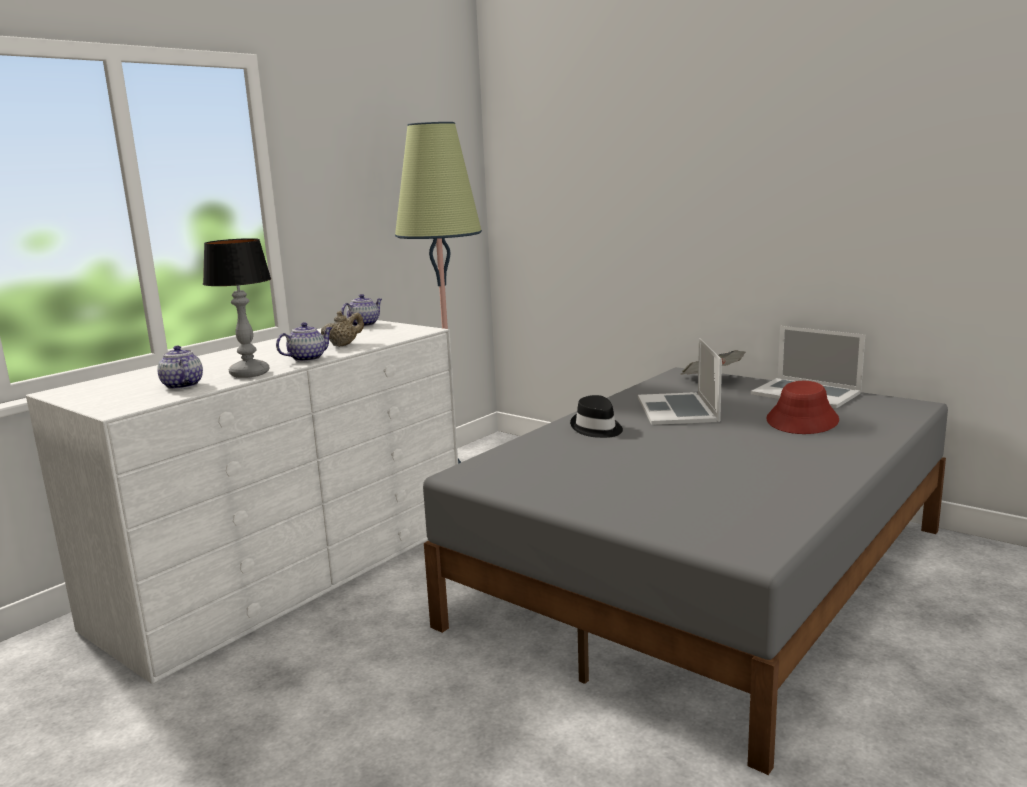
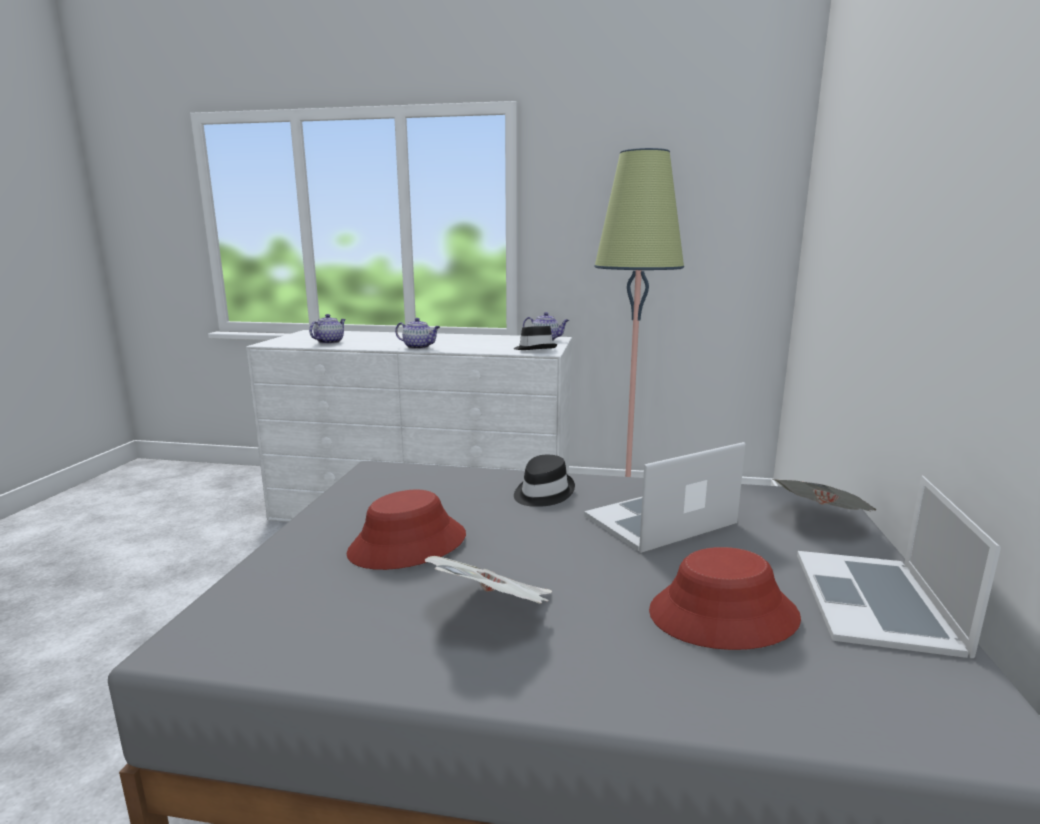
camera: 60 degrees right, 0 degrees up
table lamp [203,238,271,378] -> none
beige teapot [321,311,364,347] -> none
none -> red hat [347,490,466,570]
none -> newspaper [424,556,552,604]
none -> black hat [514,326,557,350]

